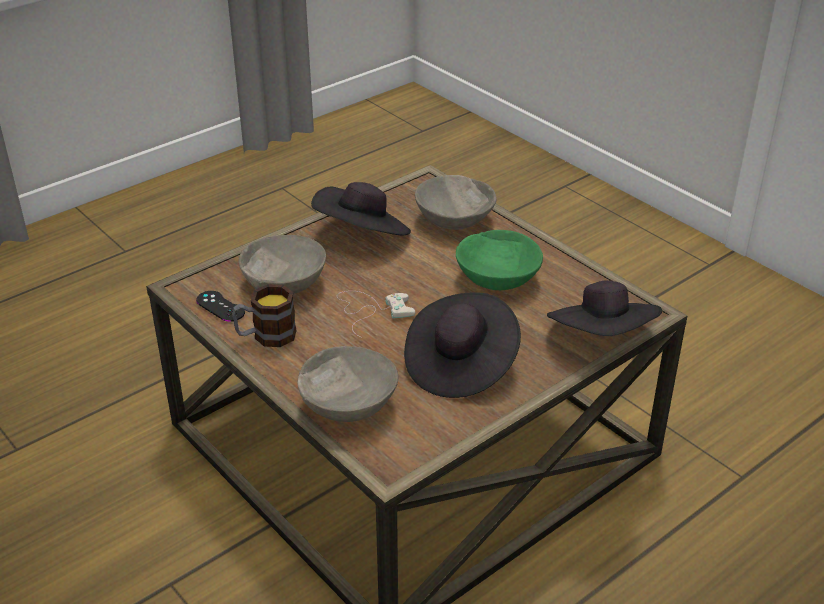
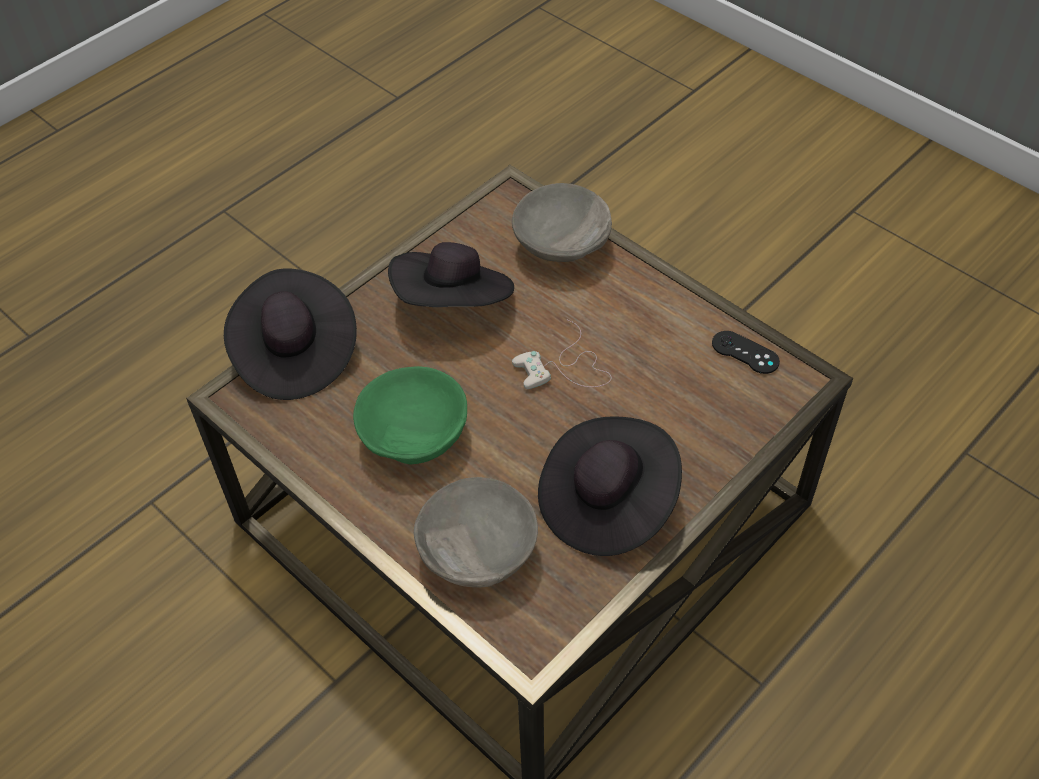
camera: 175 degrees right, 15 degrees up
mug [232,284,297,347] -> none
grey bowl [239,235,326,294] -> none

